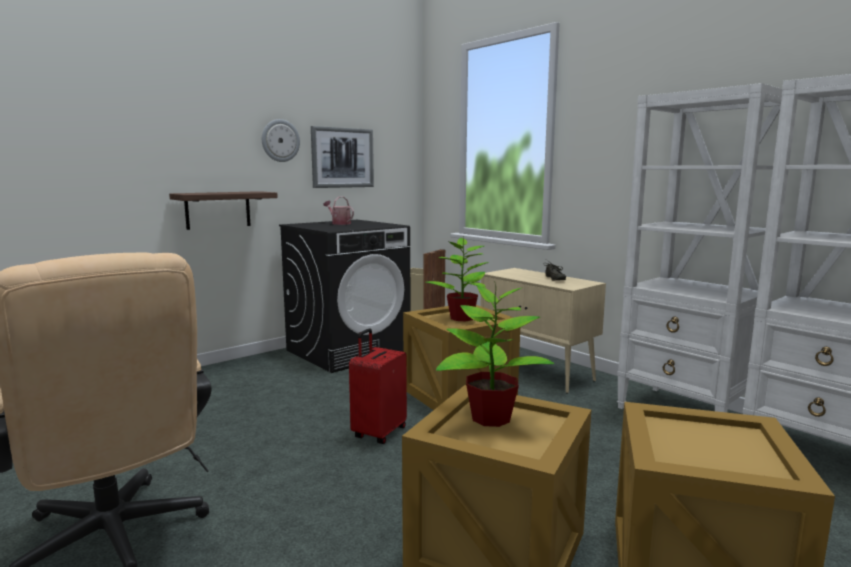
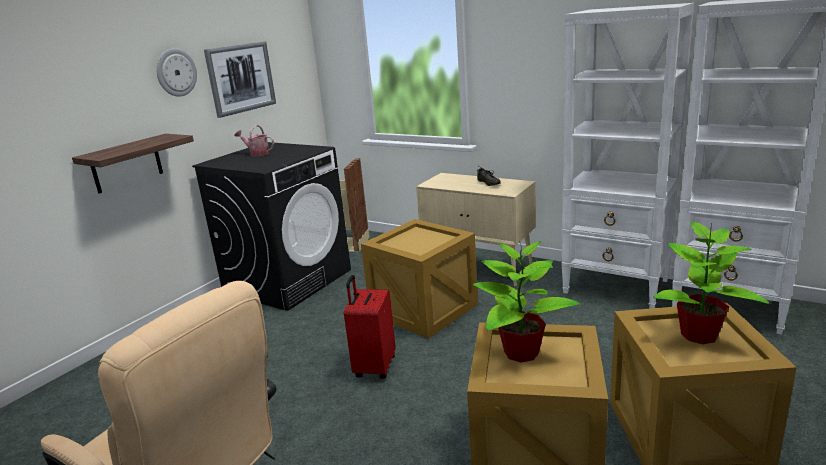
camera: 15 degrees left, 10 degrees up
potted plant [426,236,489,321] -> potted plant moved to [653,221,770,344]

